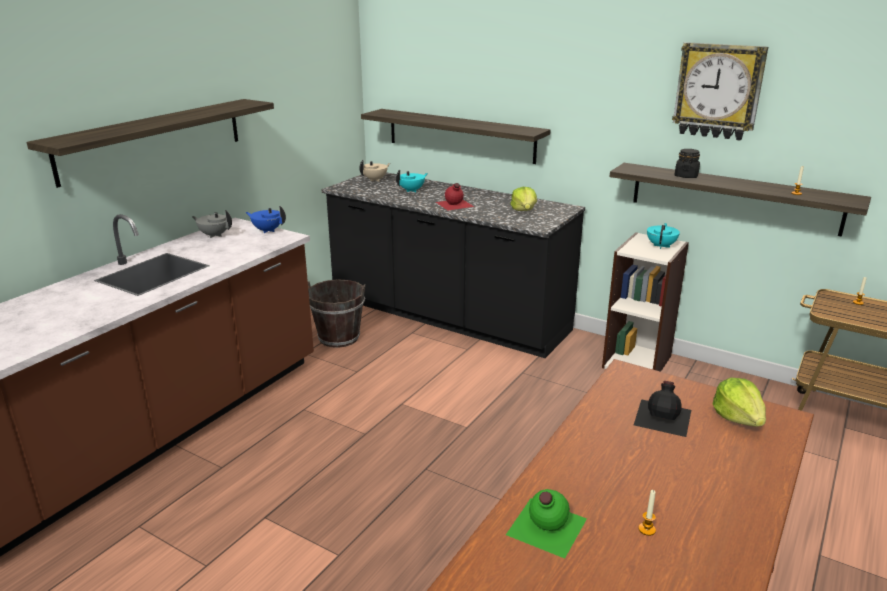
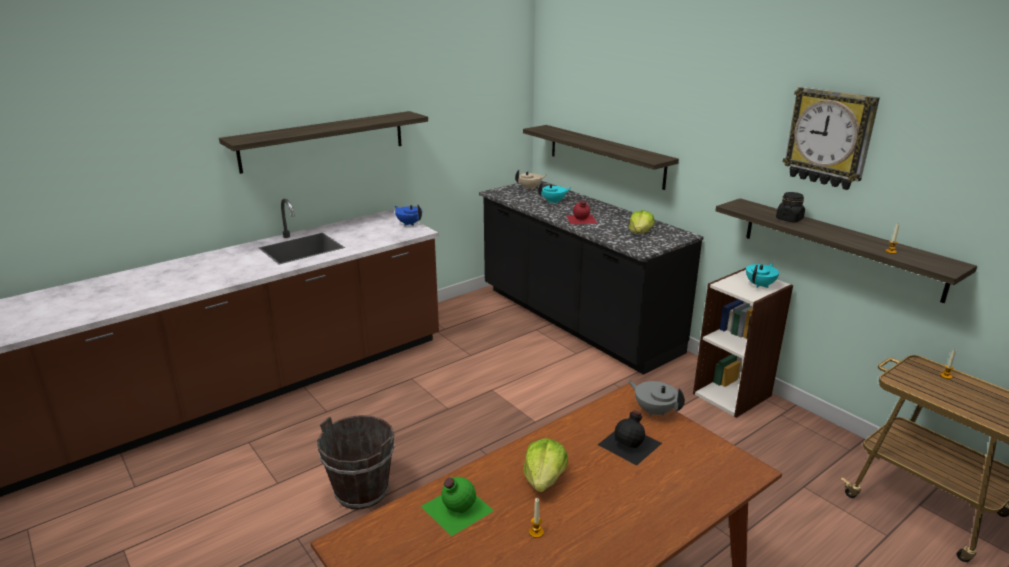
camera: 20 degrees right, 0 degrees up
grey teapot [192,210,232,238] -> grey teapot moved to [628,380,685,416]
brown bucket [308,280,366,348] -> brown bucket moved to [317,415,395,510]
lettuce [713,378,766,427] -> lettuce moved to [523,438,568,492]

